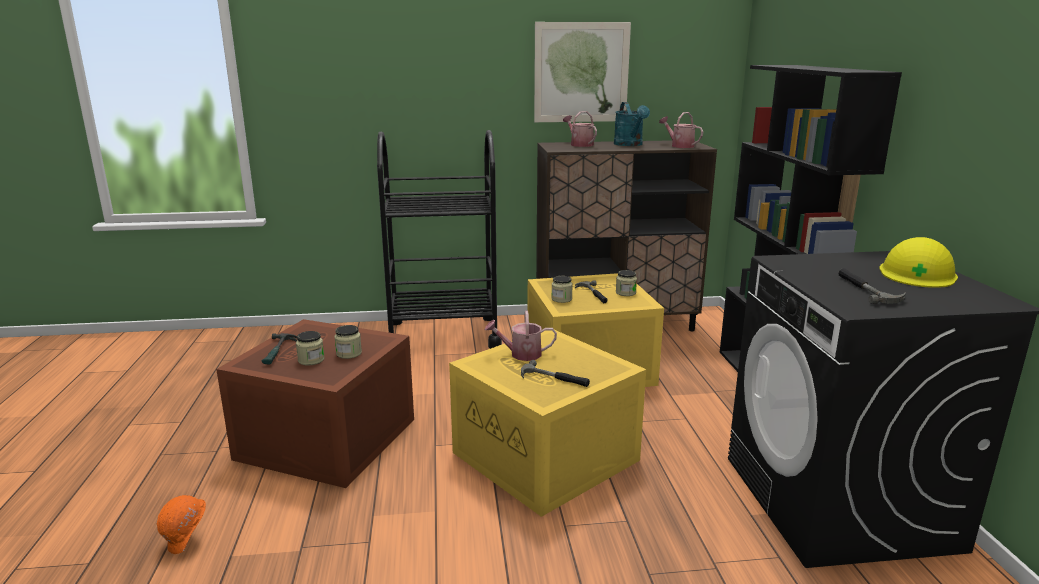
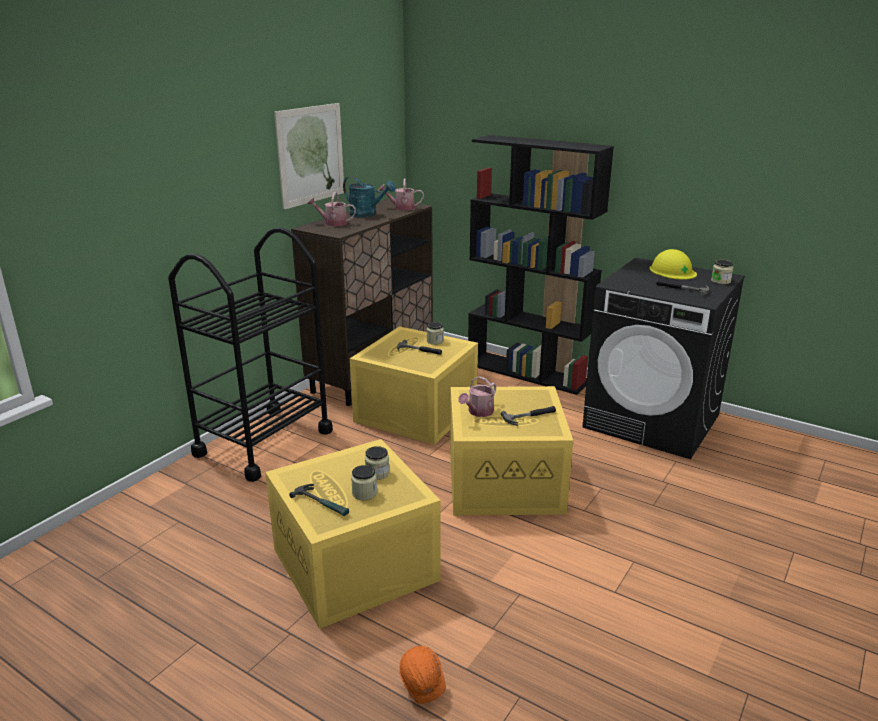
camera: 50 degrees left, 5 degrees up
brown storage box [216,319,414,488] -> yellow storage box [265,439,441,629]
jar [551,276,573,303] -> jar moved to [711,260,733,284]

